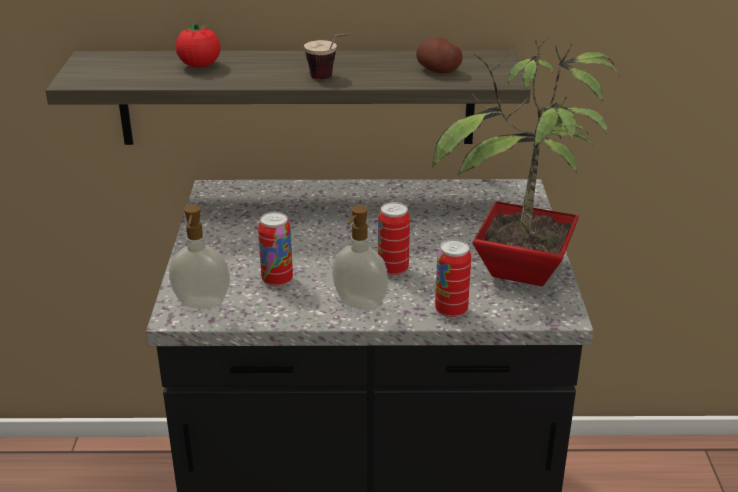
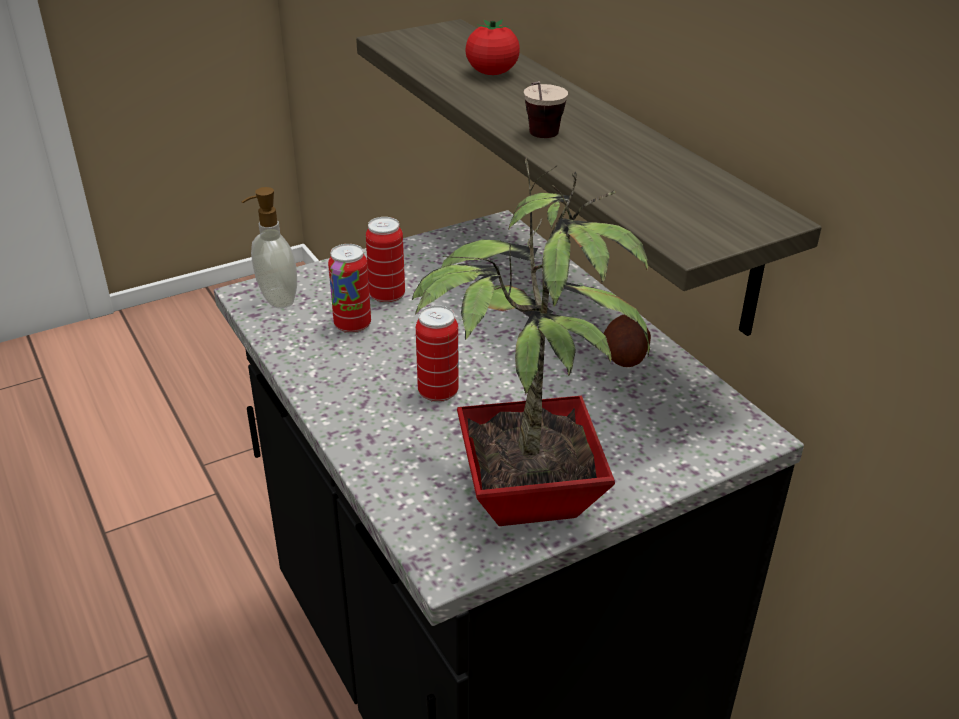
camera: 60 degrees right, 5 degrees up
soap dispenser [332,205,388,311] -> none
potato [416,37,463,73] -> potato moved to [604,315,651,367]
can [435,239,471,318] -> can moved to [366,217,405,304]

